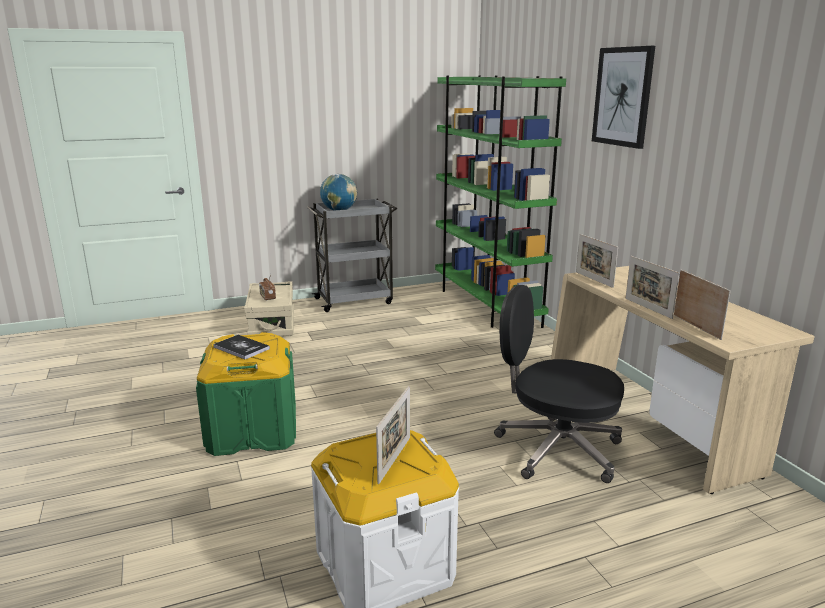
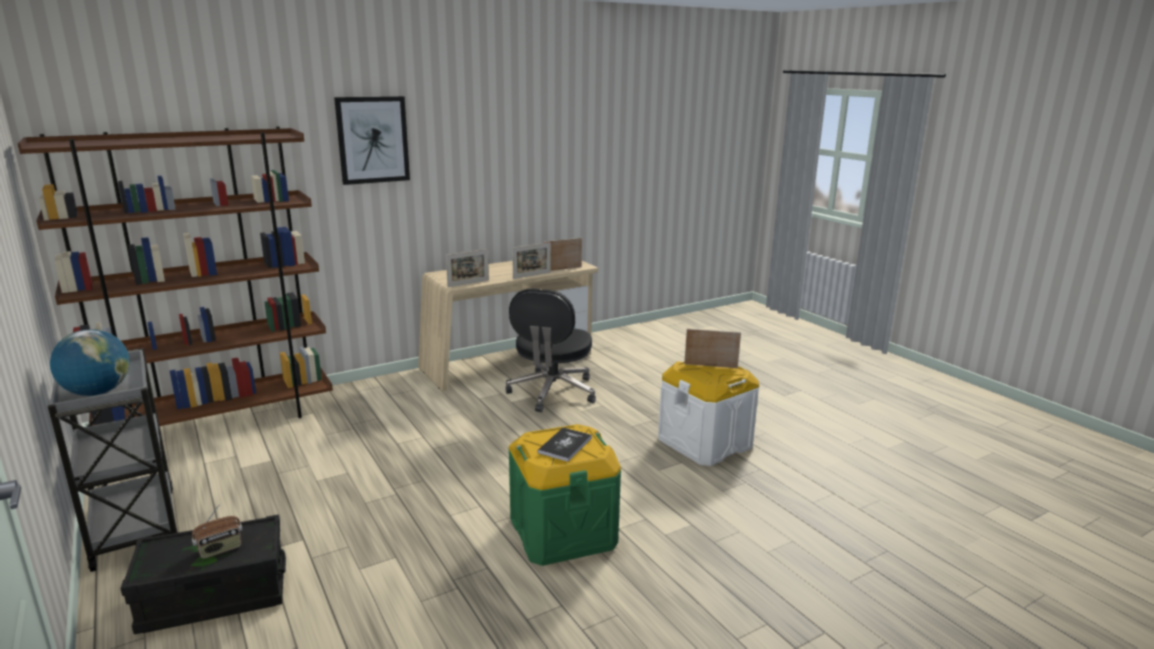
camera: 100 degrees left, 0 degrees up
beige storage box [244,281,294,337] -> black storage box [120,514,286,634]
green bookcase [435,75,566,328] -> brown bookcase [17,126,333,426]

